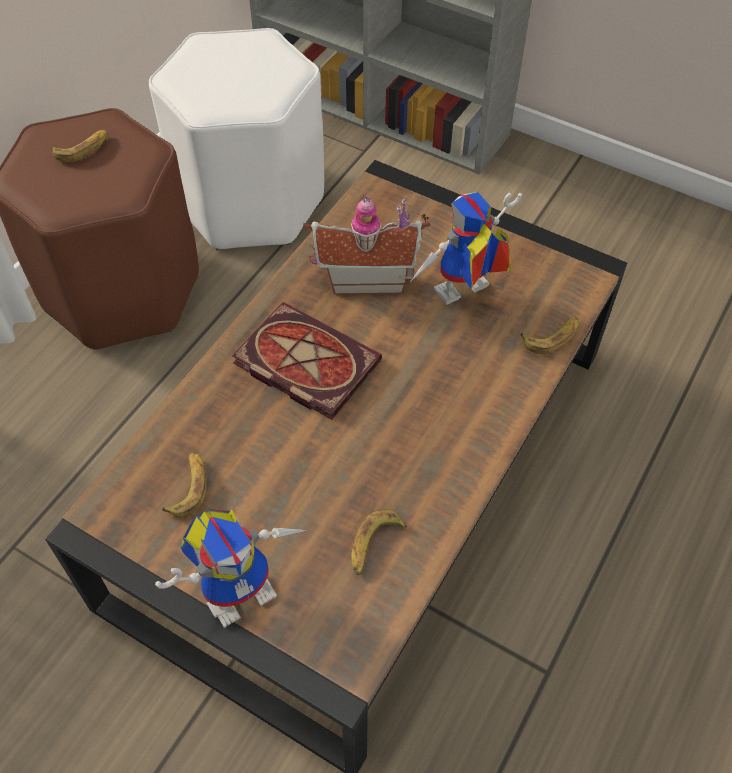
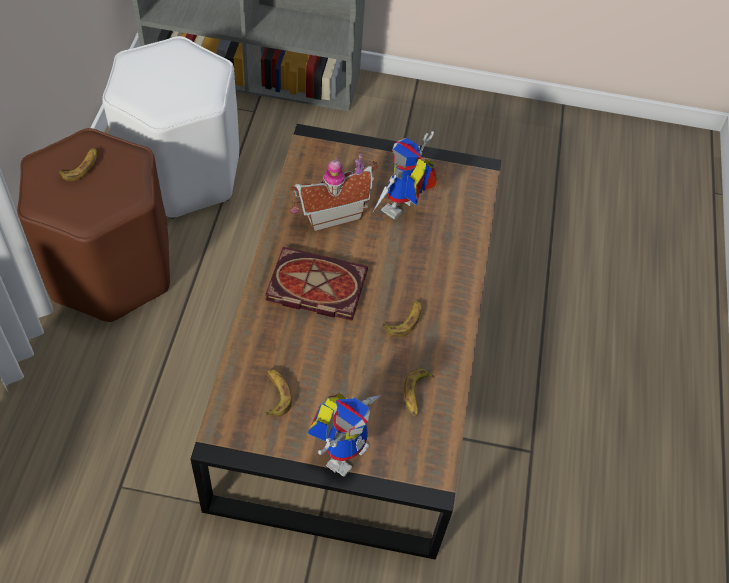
camera: 25 degrees left, 0 degrees up
banana [521,317,579,354] -> banana moved to [383,300,422,337]

